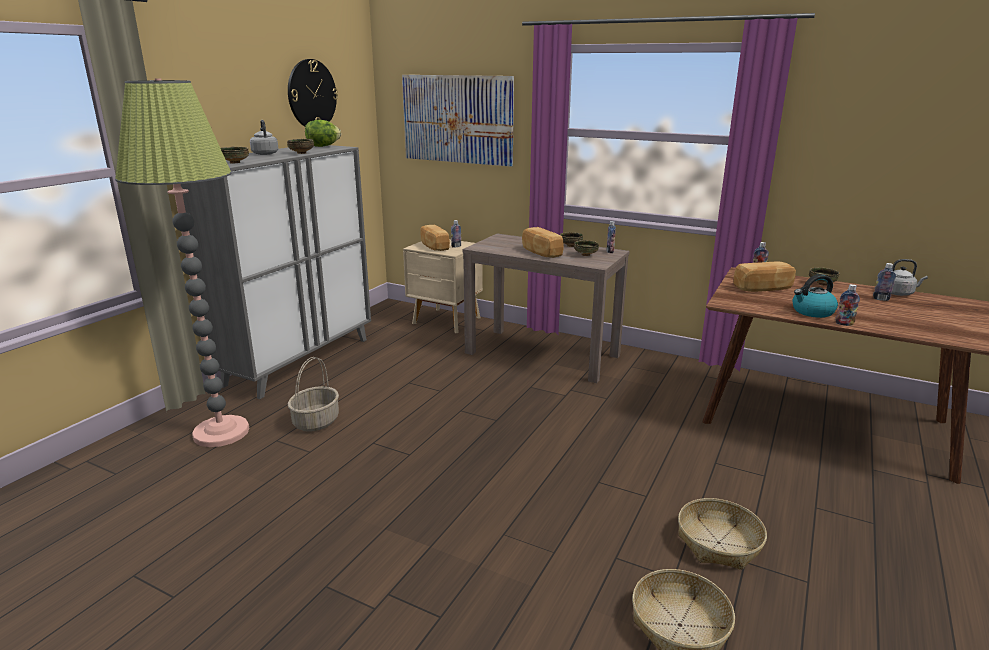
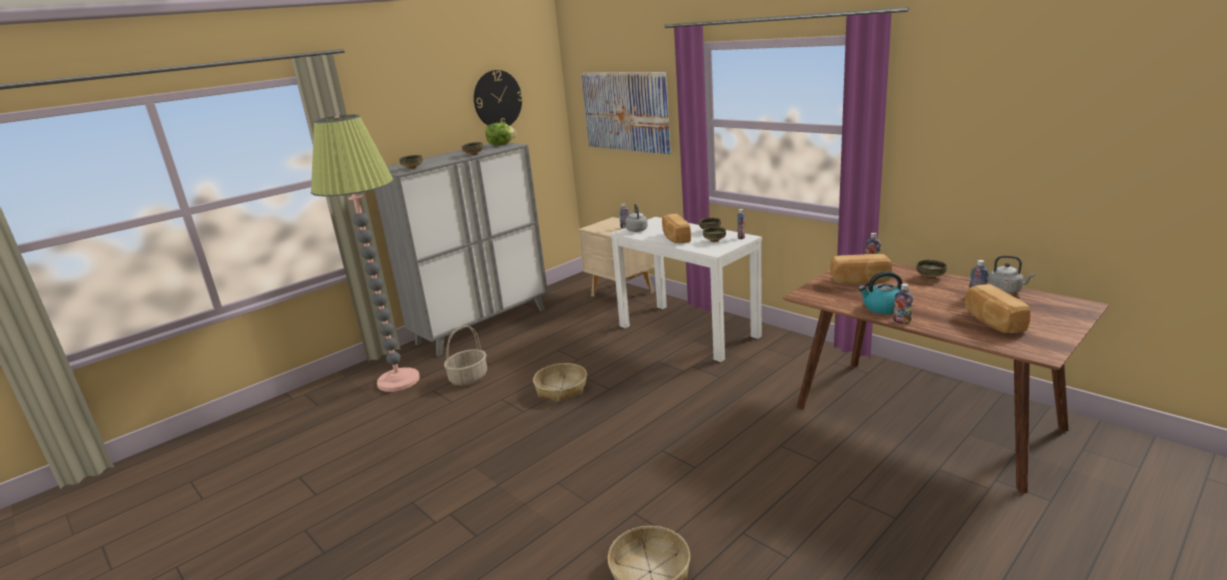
camera: 20 degrees right, 0 degrees up
grey kettle [250,120,279,155] -> grey kettle moved to [626,204,648,232]
bread [420,224,450,251] -> bread moved to [965,284,1030,333]
brown console table [462,233,630,383] -> white console table [610,217,762,362]
basket [678,498,767,570] -> basket moved to [533,363,587,402]

